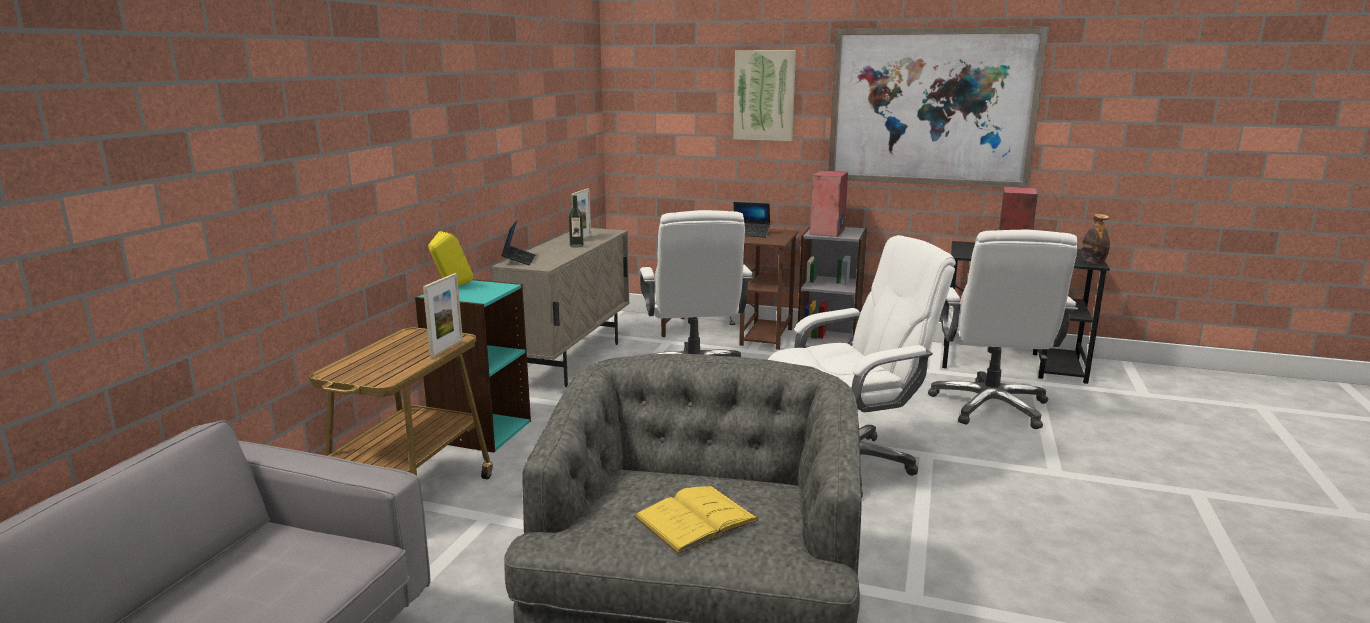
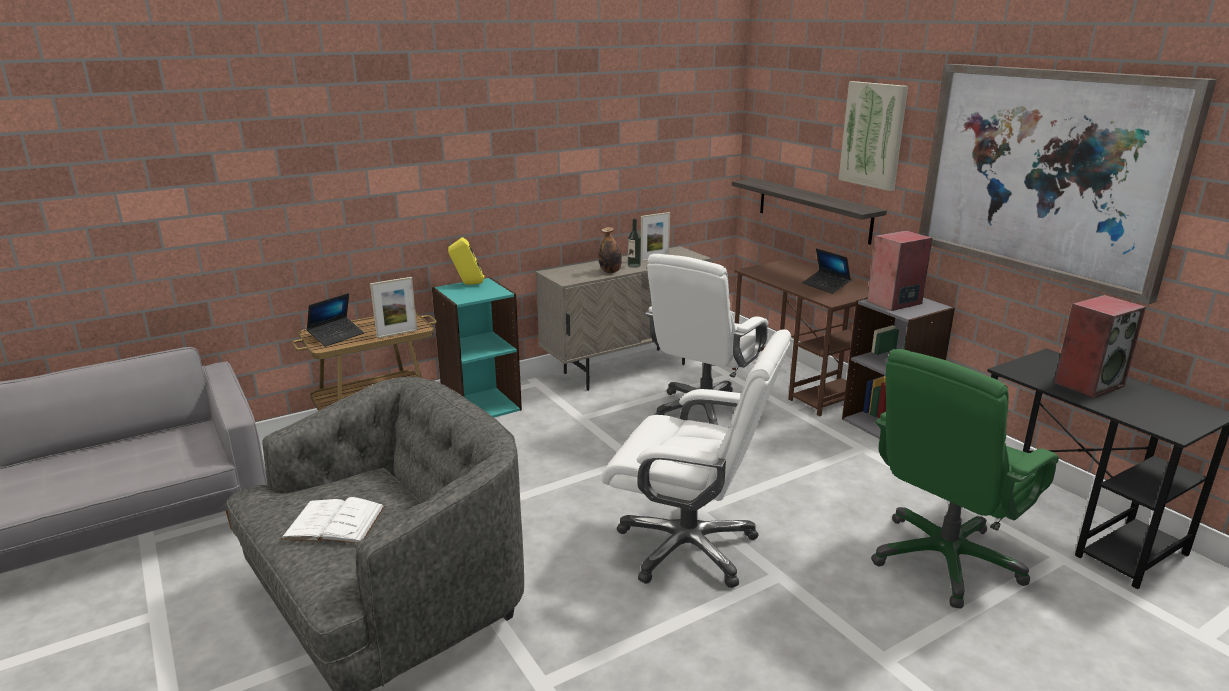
camera: 40 degrees right, 5 degrees up
laptop [501,220,535,265] -> laptop moved to [307,293,364,347]
yellow book [634,486,759,554] -> white book [281,497,385,543]
white office chair [928,230,1078,429] -> green office chair [871,349,1059,609]
bottle [1081,214,1110,264] -> bottle moved to [599,227,622,273]
none -> shelf [732,178,887,245]

